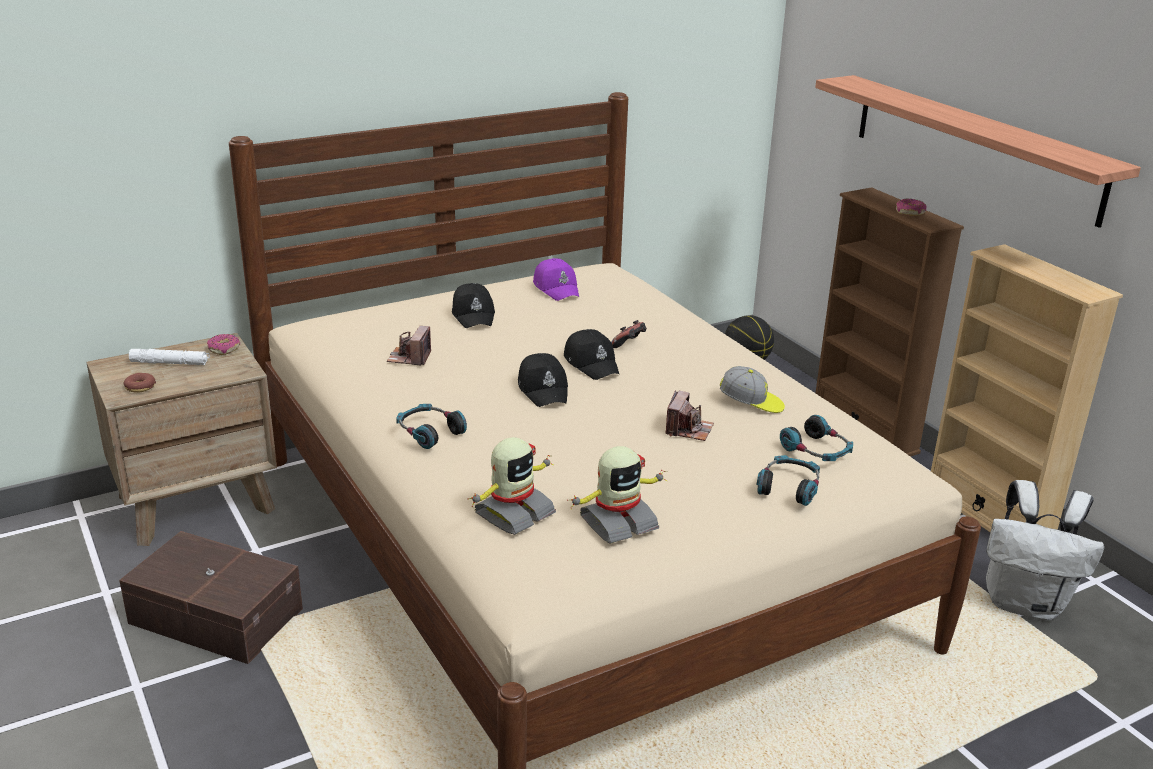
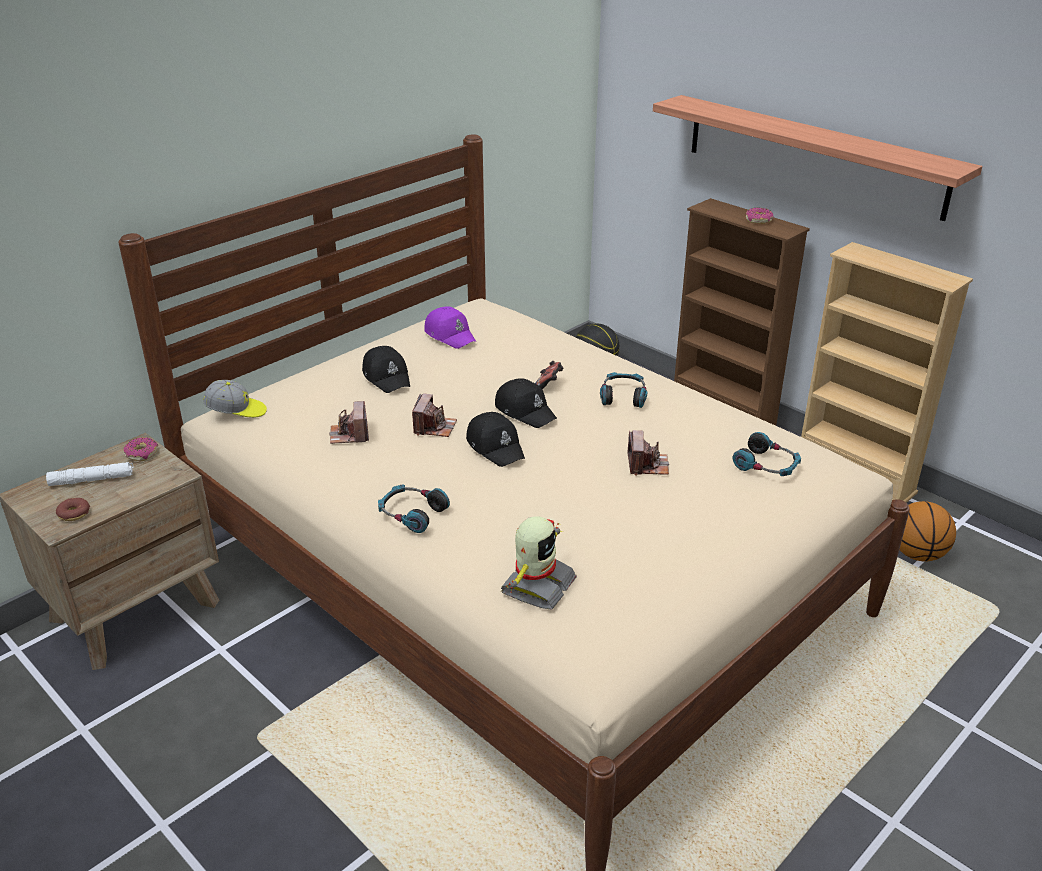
camera: 15 degrees left, 5 degrees up
brown storage box [119,531,303,664] -> none
toy robot [567,446,667,544] -> none
cap [720,366,785,413] -> cap moved to [203,380,267,418]
headphones [757,455,820,506] -> headphones moved to [600,372,647,408]
white backpack [986,480,1104,620] -> basketball [899,501,956,562]
none -> camera [412,393,457,437]

